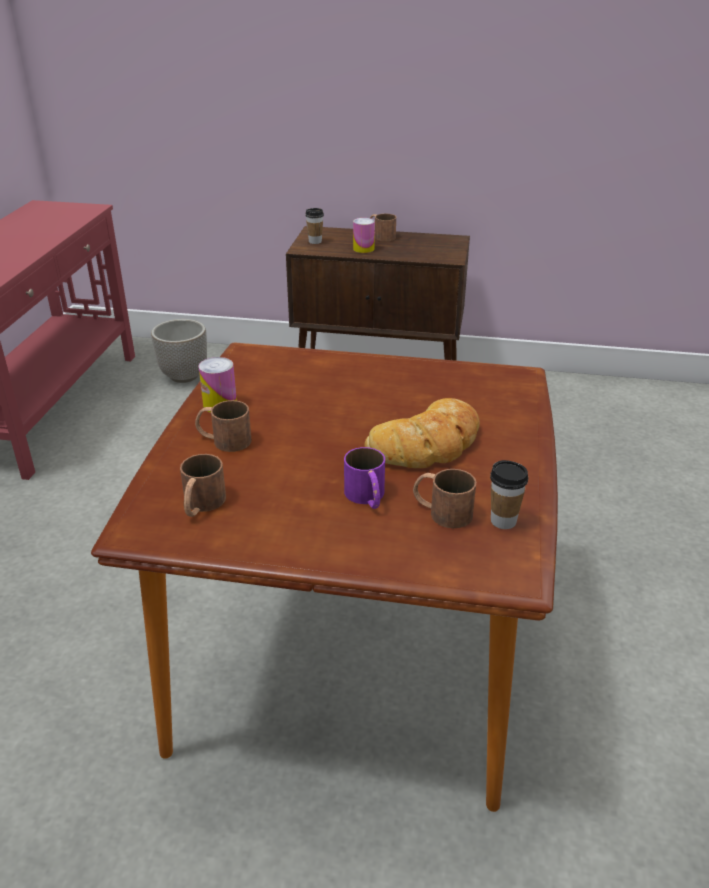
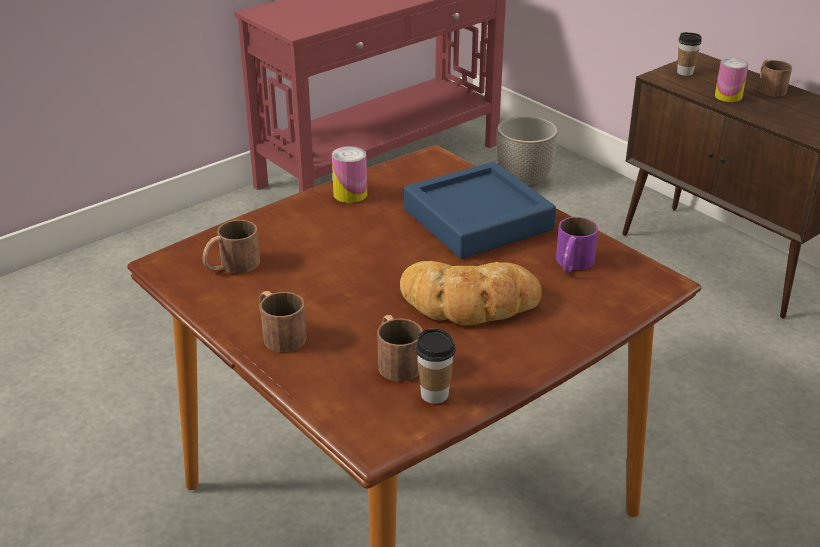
camera: 40 degrees right, 0 degrees up
brown mug [195,400,251,452] -> brown mug moved to [259,291,306,352]
purple mug [344,447,385,509] -> purple mug moved to [556,217,598,273]
none -> blue tray [404,161,556,259]

